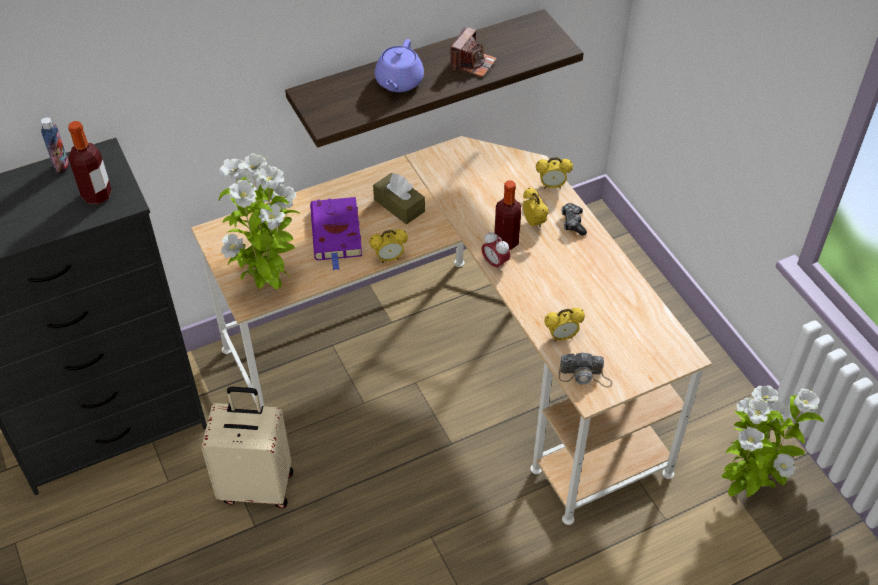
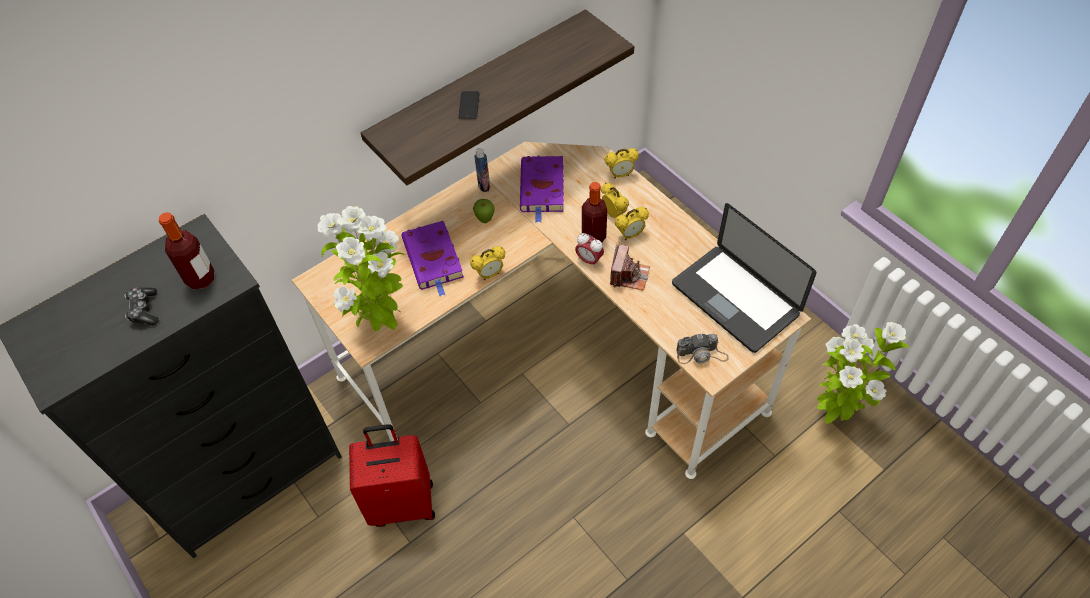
camera: 10 degrees left, 5 degrees up
bottle [41,117,69,174] -> bottle moved to [474,148,490,192]
beige suitcase [201,387,293,508] -> red suitcase [349,424,435,527]
brown tissue box [373,173,425,224] -> apple [473,199,494,223]
purple teapot [375,39,424,92] -> phone [459,91,480,119]
camera [450,27,497,77] -> camera moved to [610,244,650,291]
alarm clock [544,308,585,342] -> alarm clock moved to [615,207,649,240]
game controller [561,203,587,236] -> game controller moved to [125,287,158,326]
none -> purple book [520,156,564,223]
none -> laptop [672,203,817,353]

